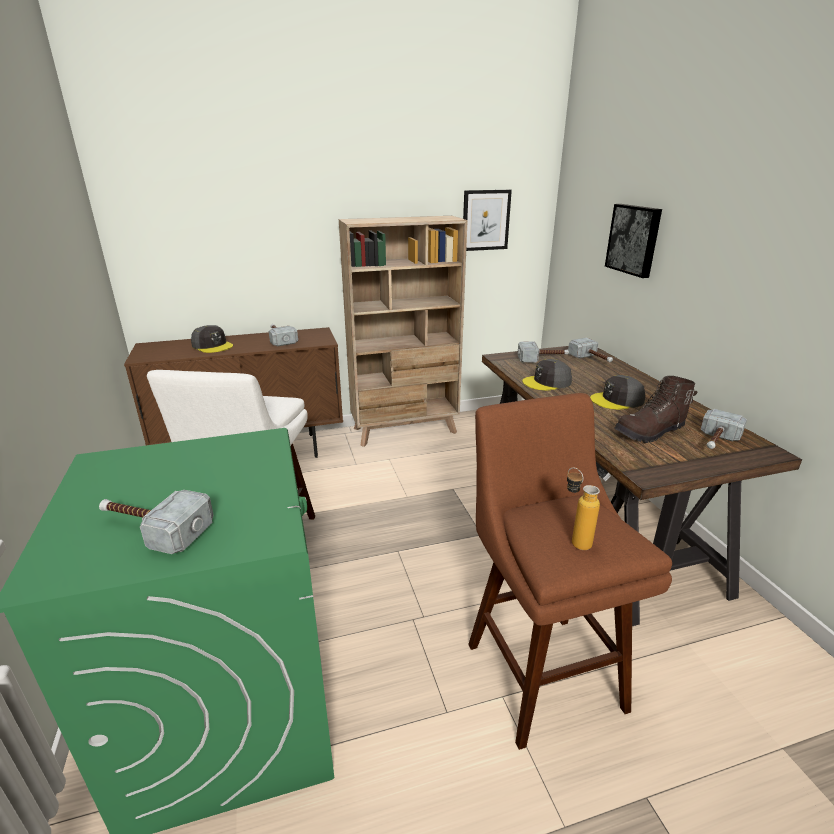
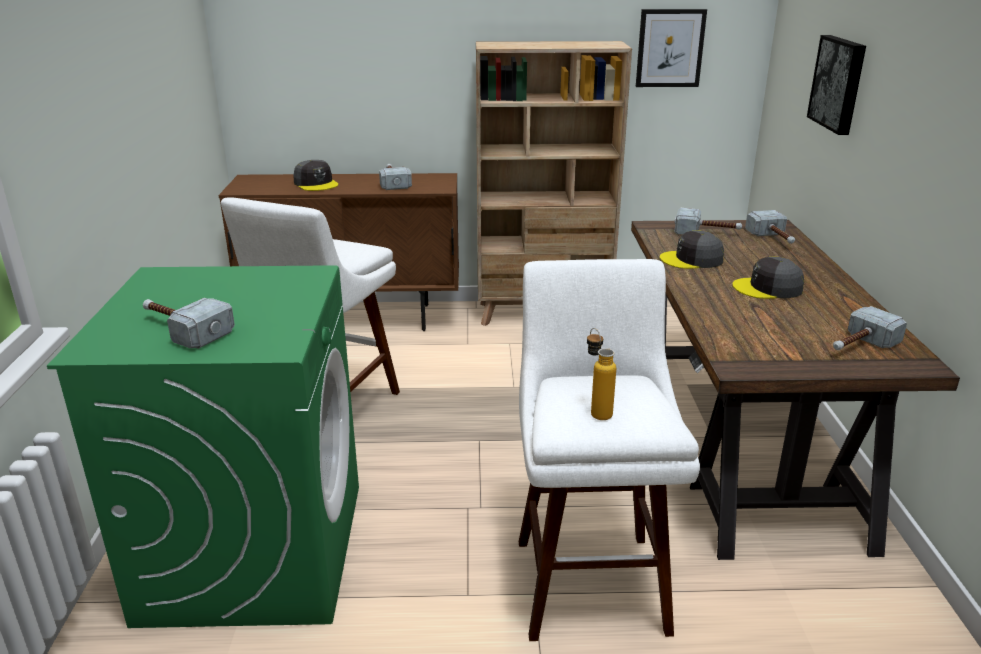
camera: 15 degrees right, 0 degrees up
brown stool [468,393,672,750] -> white stool [519,259,700,641]
brown boot [614,376,697,443] -> none

